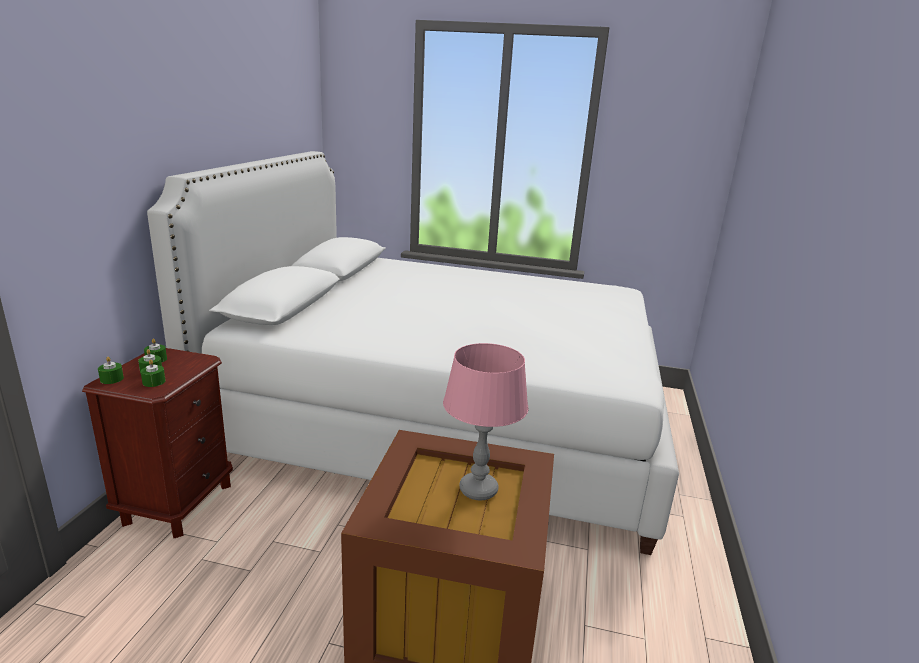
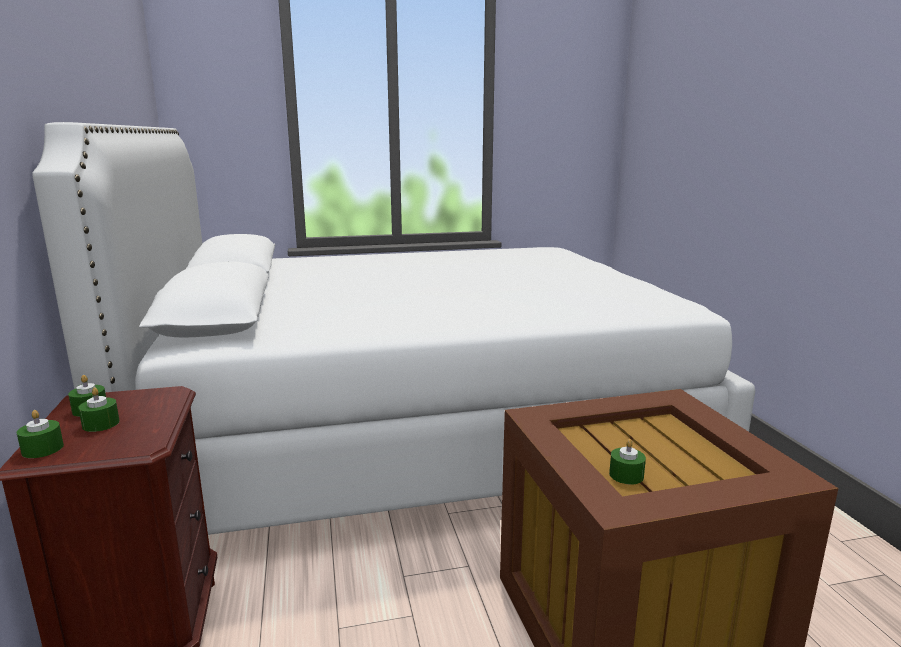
camera: 25 degrees left, 5 degrees down
green candle [141,359,166,387] -> green candle moved to [609,439,646,484]
pink table lamp [443,343,528,500] -> none

